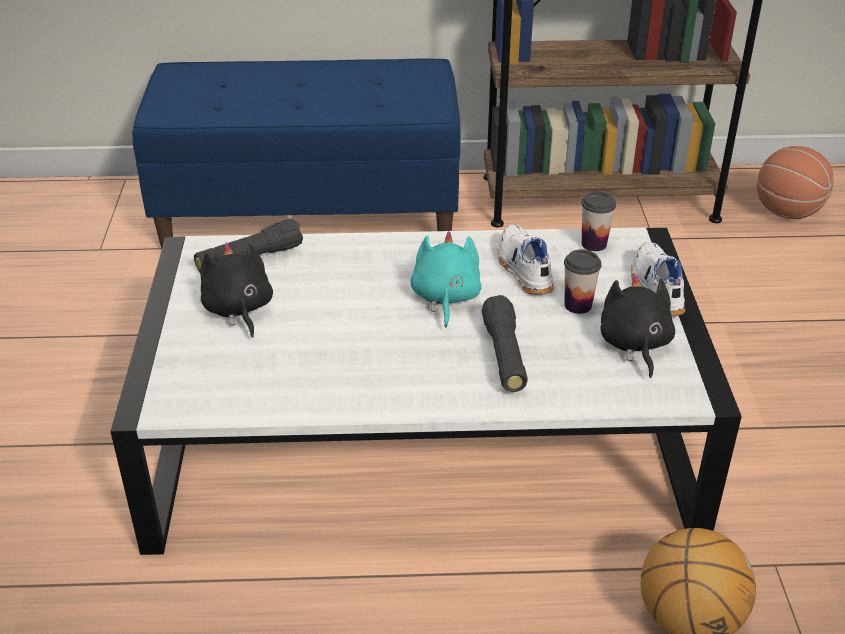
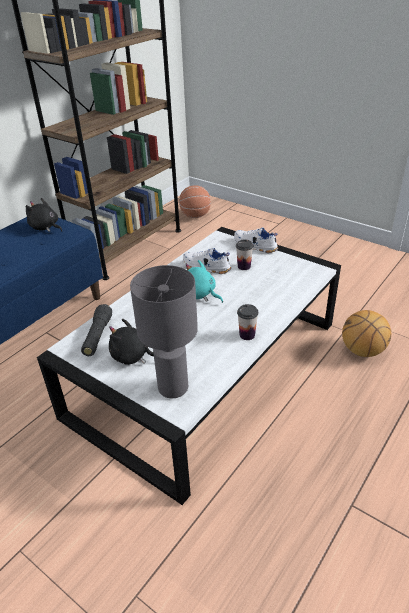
camera: 50 degrees left, 0 degrees up
black flashlight [481,295,528,392] -> none
cup [582,191,616,251] -> cup moved to [237,304,258,340]
black plush toy [600,274,675,378] -> black plush toy moved to [26,198,62,232]
none -> grey table lamp [130,265,198,398]

